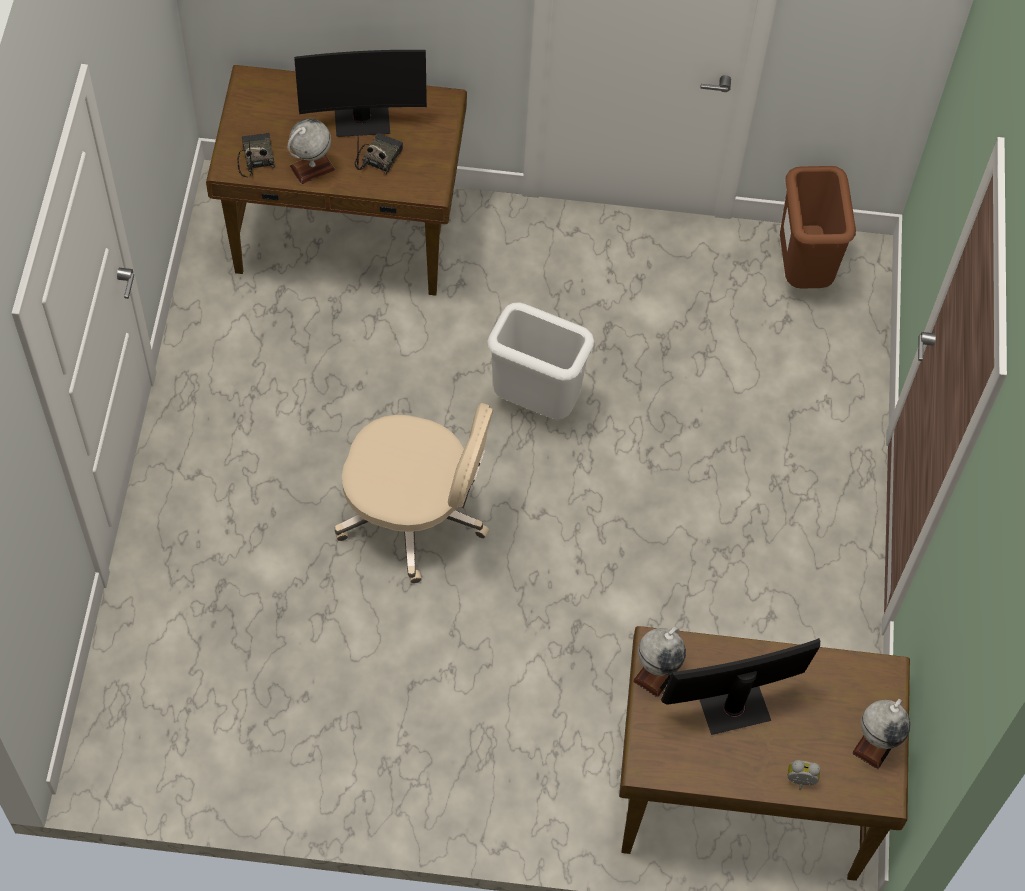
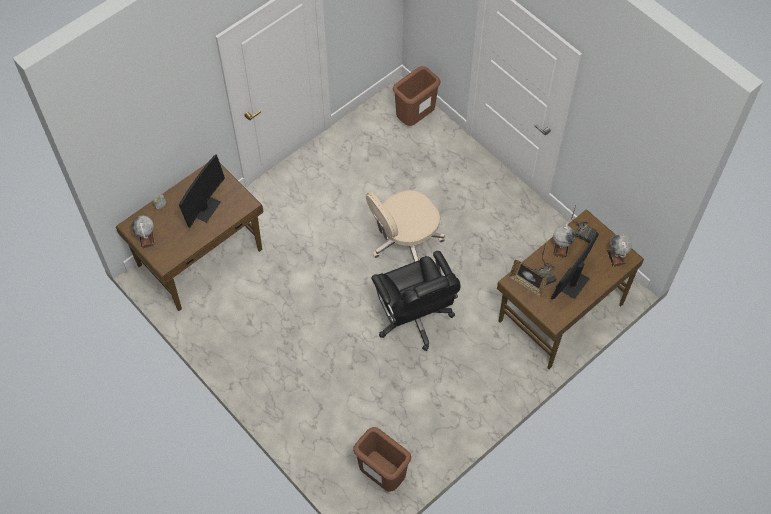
camera: 135 degrees right, 0 degrees up
white trash can [487,302,594,420] -> black office chair [371,251,460,351]
globe [633,627,686,697] -> globe moved to [607,234,632,267]
none -> brown trash can [393,66,441,126]
none -> picture frame [509,259,547,298]

